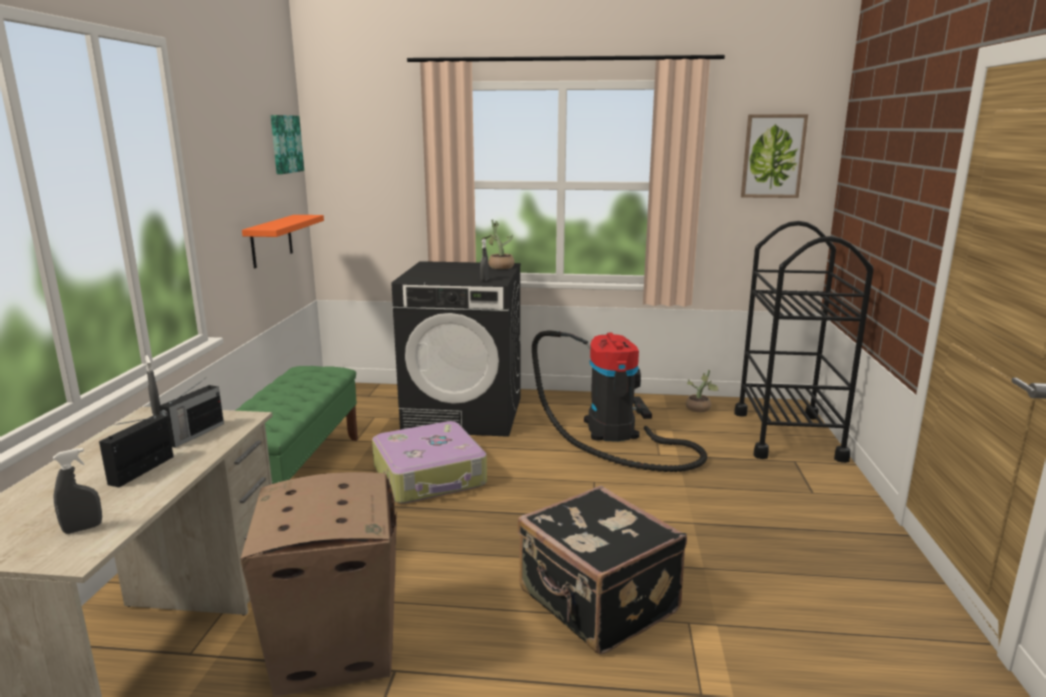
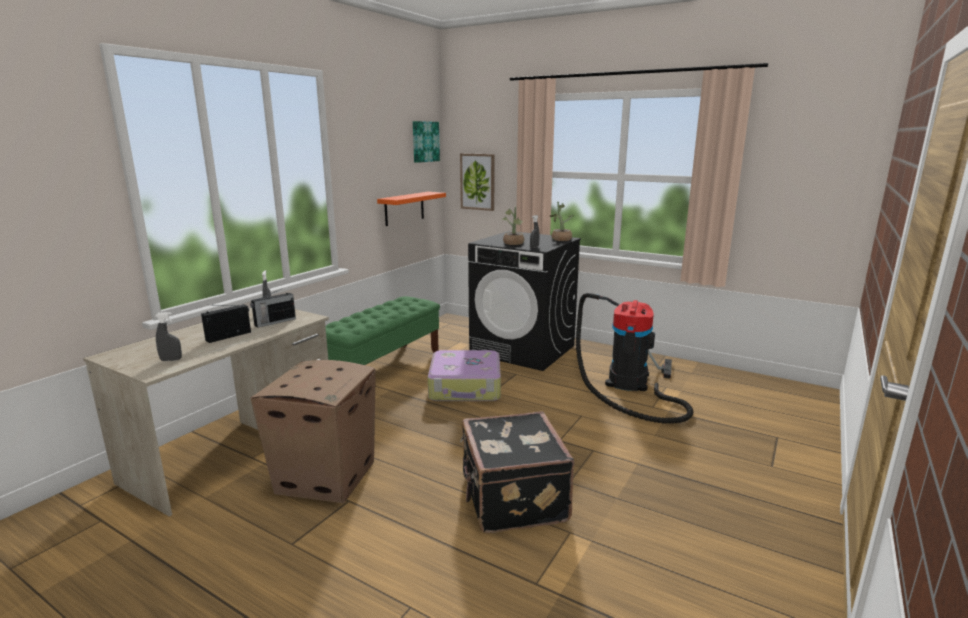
camera: 25 degrees right, 0 degrees up
potted plant [686,370,718,412] -> potted plant moved to [502,206,524,245]
black cart [734,221,874,463] -> none
picture [741,114,808,198] -> picture moved to [460,153,495,211]

